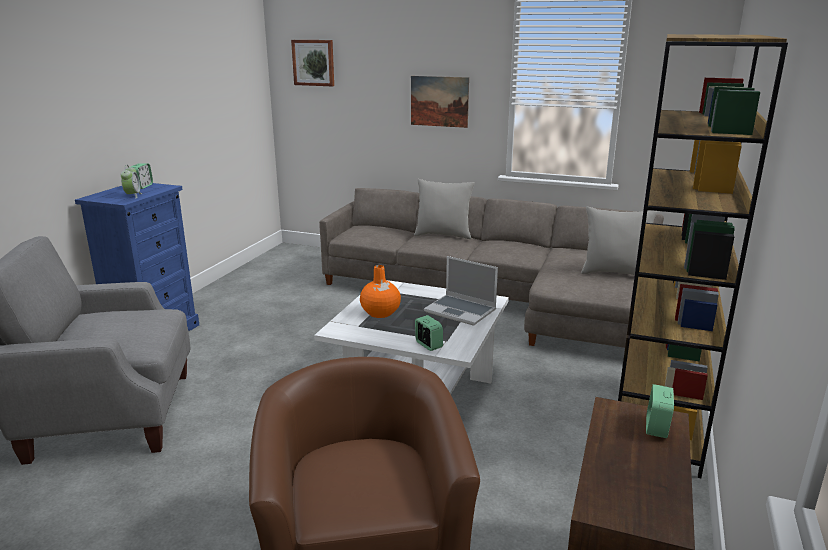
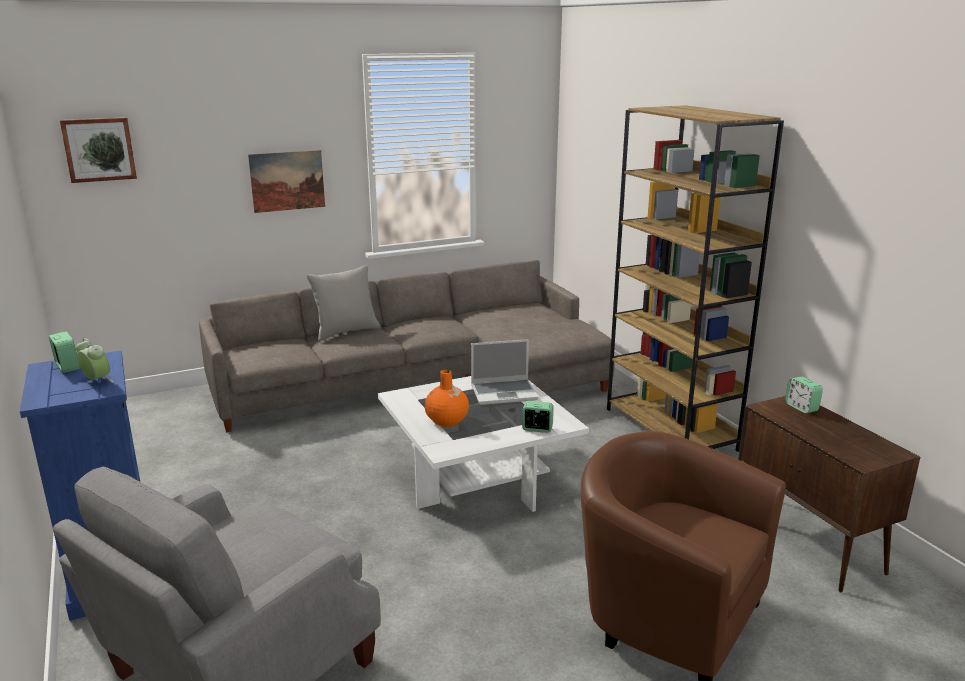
camera: 45 degrees left, 0 degrees up
grey pillow [581,207,657,275] -> none

